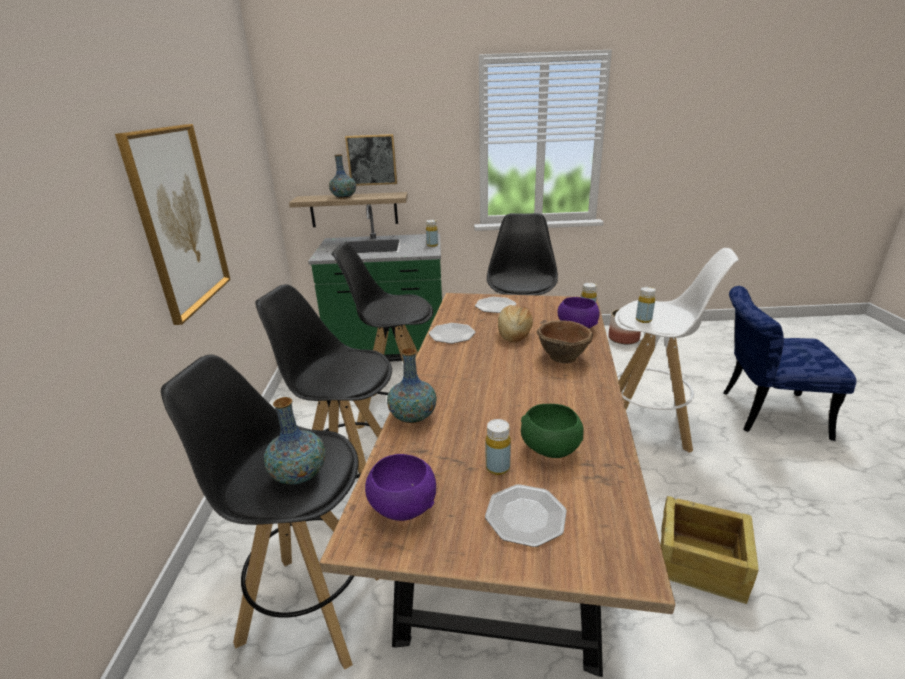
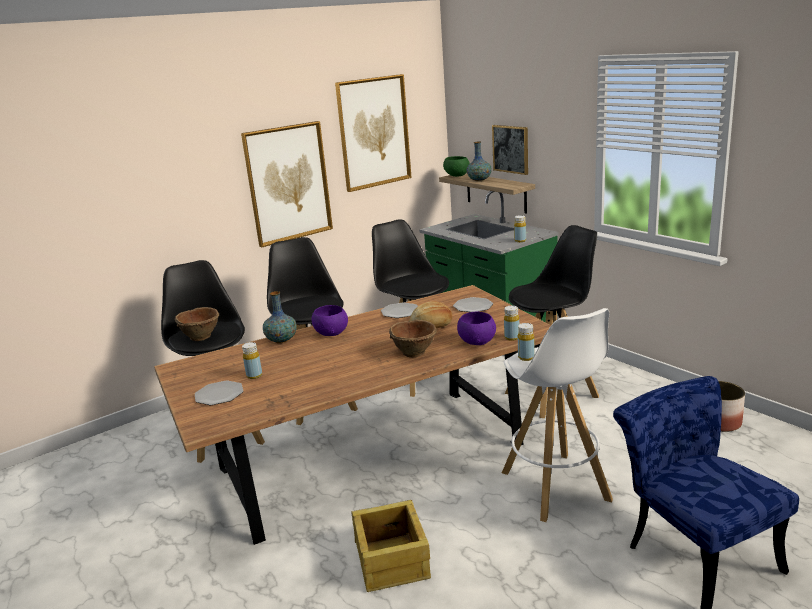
camera: 55 degrees right, 5 degrees down
vase [264,397,326,485] -> brown bowl [174,307,219,341]
purple bowl [365,454,436,521] -> purple bowl moved to [312,305,348,336]
green bowl [521,404,584,458] -> green bowl moved to [443,156,470,177]
none -> picture [335,74,412,192]

